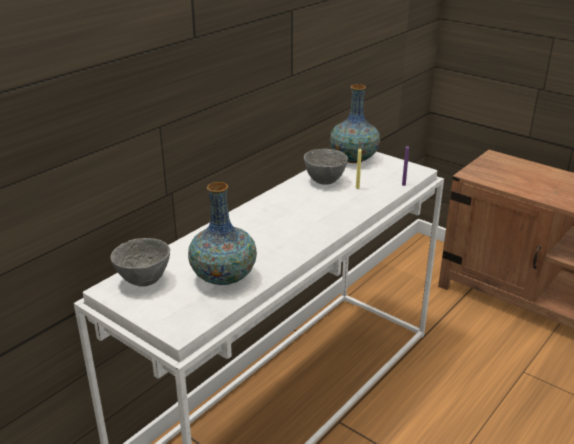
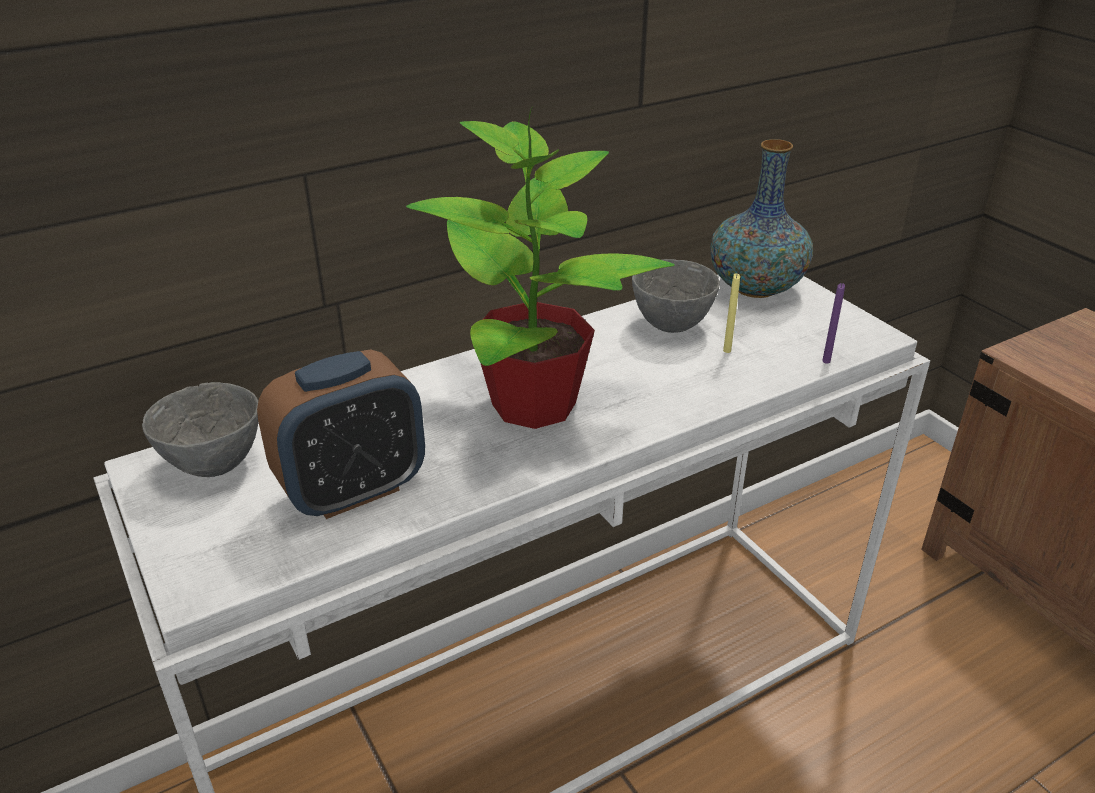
camera: 20 degrees right, 5 degrees up
vase [188,182,257,285] -> alarm clock [257,349,425,519]
none -> potted plant [406,107,675,429]

